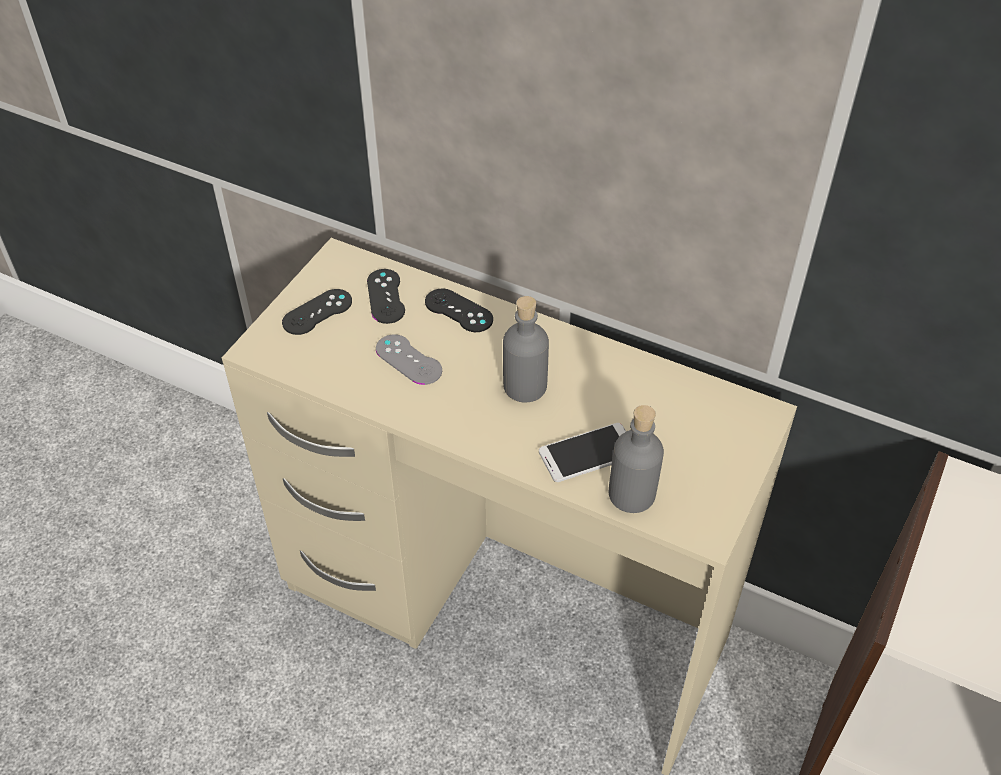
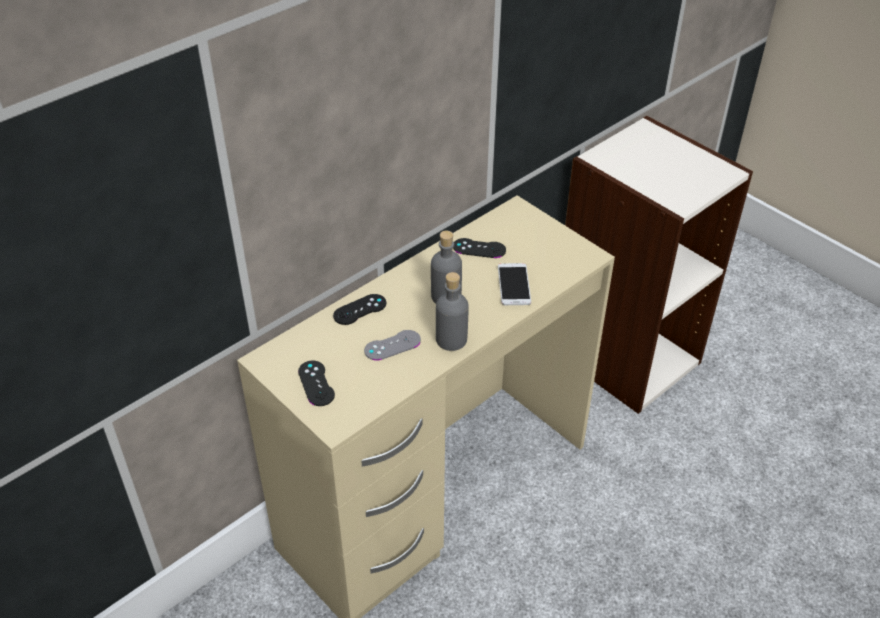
camera: 70 degrees left, 5 degrees down
black game controller [367,269,405,324] -> black game controller moved to [453,238,506,258]
grey bottle [609,405,664,513] -> grey bottle moved to [436,272,469,351]

